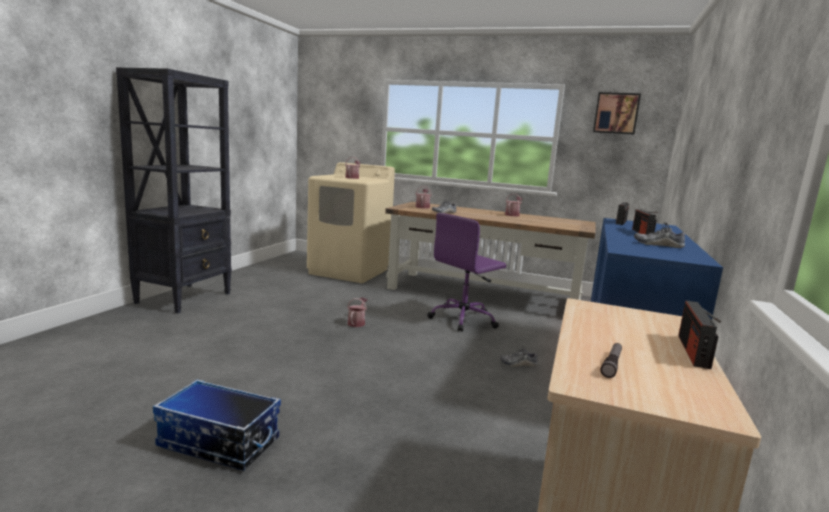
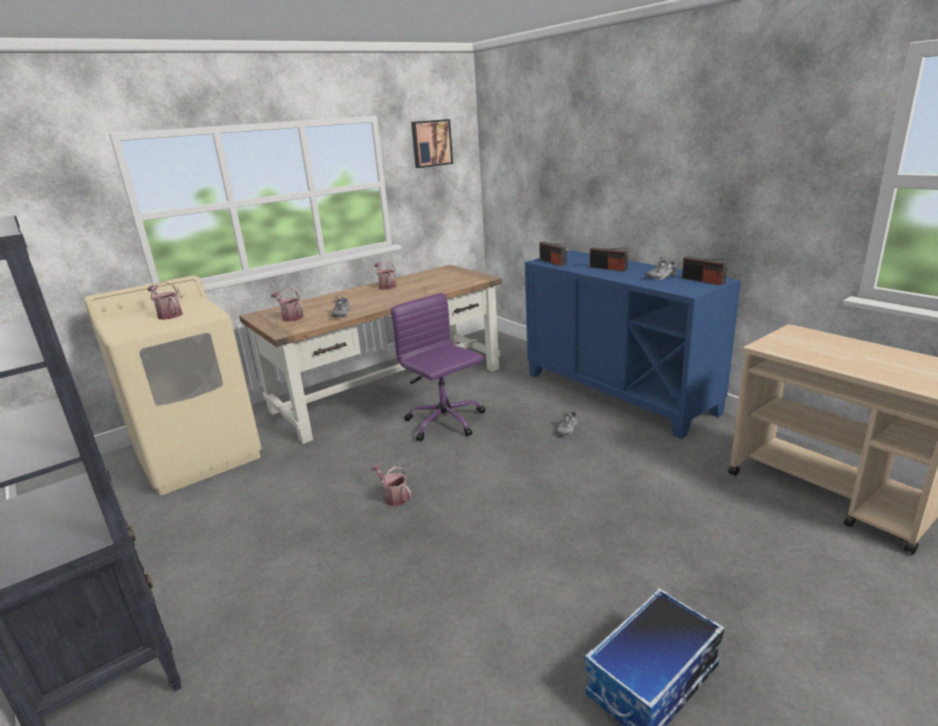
camera: 55 degrees left, 10 degrees up
purple office chair [427,213,506,332] -> purple office chair turned 150 degrees clockwise [390,293,485,441]
flashlight [600,343,622,378] -> none
radio [678,301,721,369] -> radio moved to [682,256,727,285]

